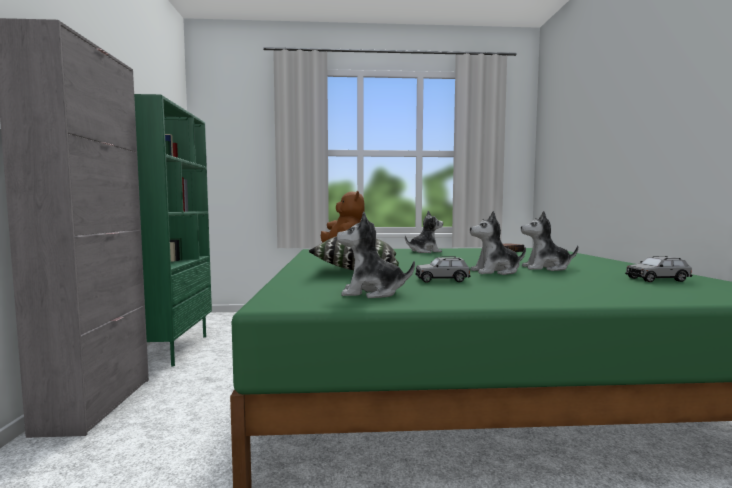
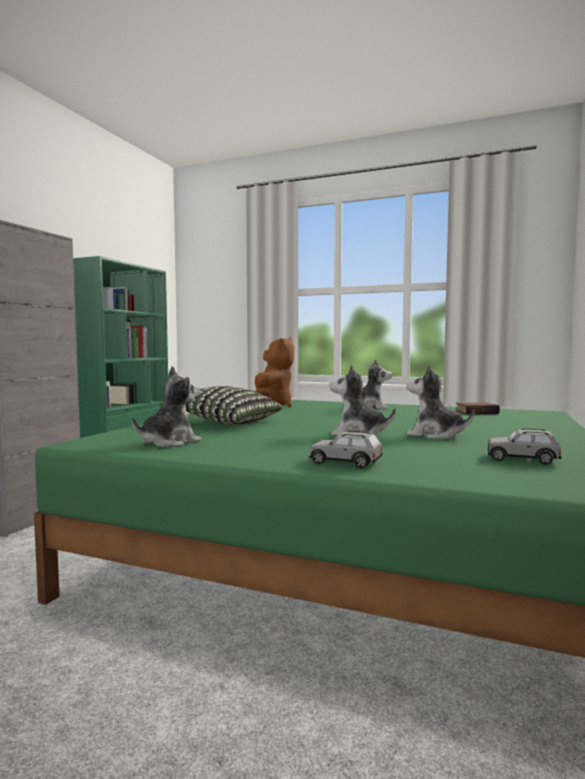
camera: 25 degrees right, 0 degrees up
plush toy [337,211,415,298] -> plush toy turned 105 degrees clockwise [132,366,201,447]
grey toy car [415,256,471,283] -> grey toy car moved to [309,431,383,468]

